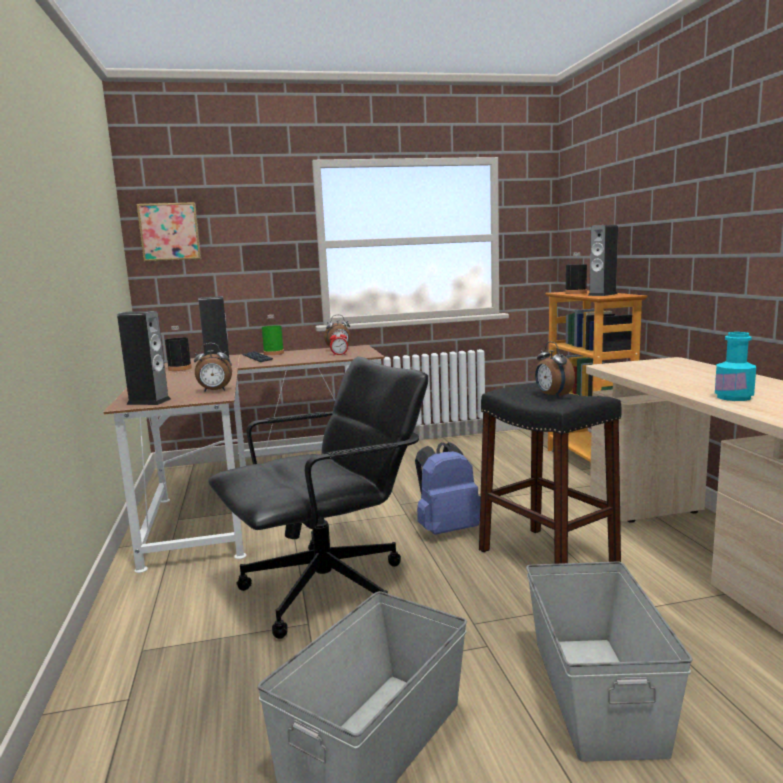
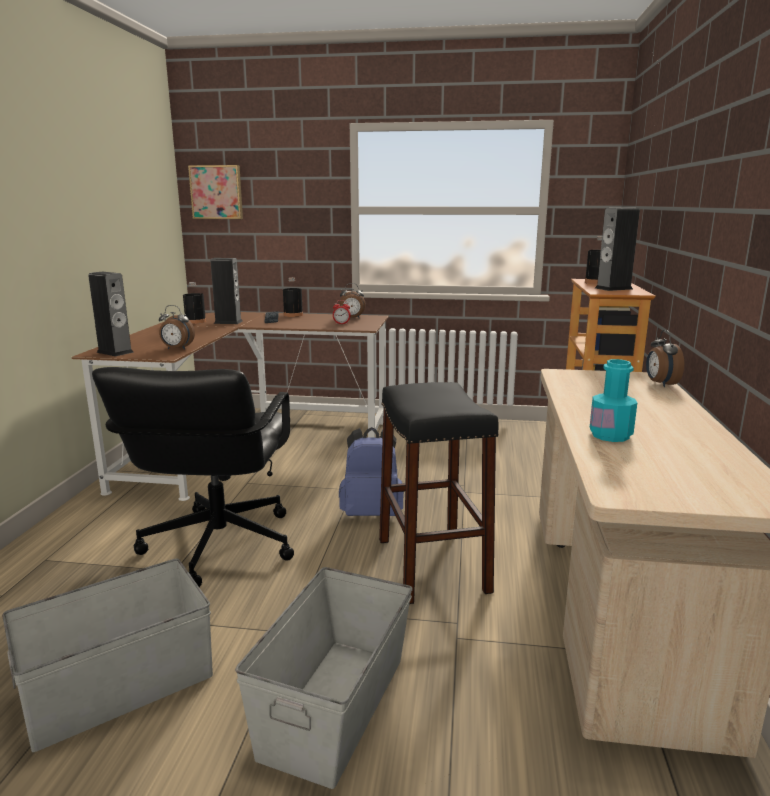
camera: 20 degrees right, 5 degrees up
black office chair [208,357,428,639] -> black office chair turned 105 degrees clockwise [92,367,294,587]
green bottle [262,315,284,355] -> black bottle [283,278,303,317]
alarm clock [535,342,575,399] -> alarm clock moved to [646,330,684,387]

